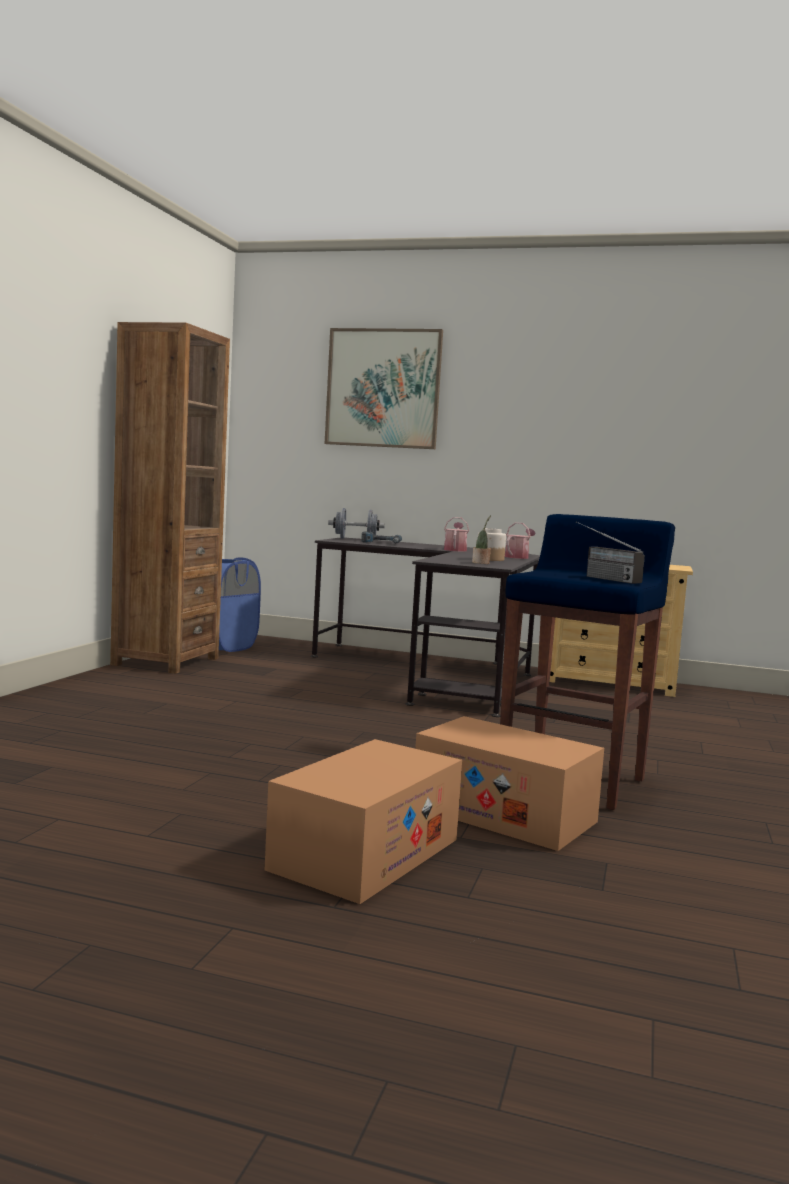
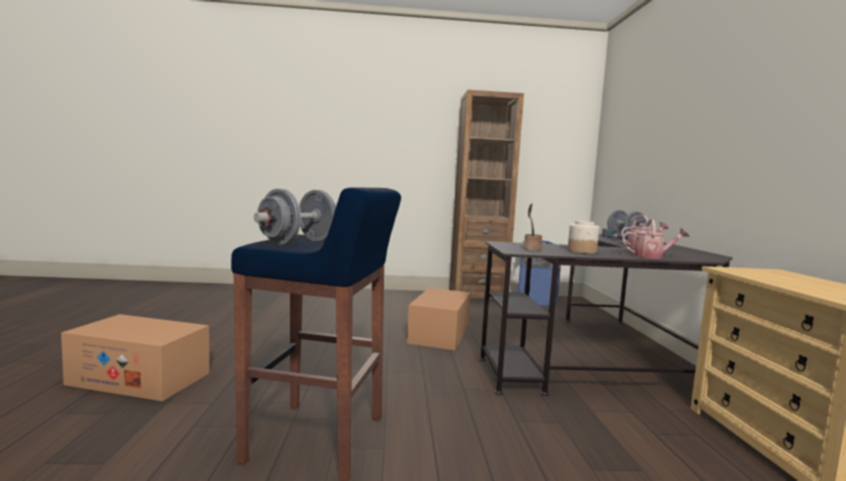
camera: 70 degrees right, 0 degrees up
picture [325,328,443,449] -> none
cardboard box [415,716,604,851] -> cardboard box moved to [407,288,471,350]
radio [576,521,645,584] -> grey dumbbell [254,189,336,245]

